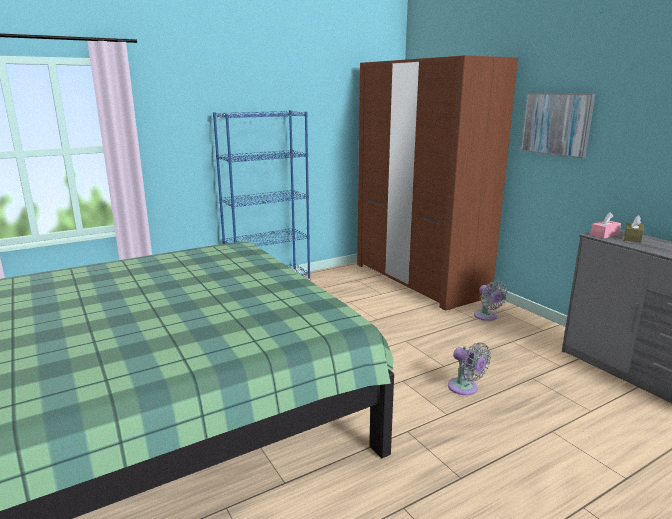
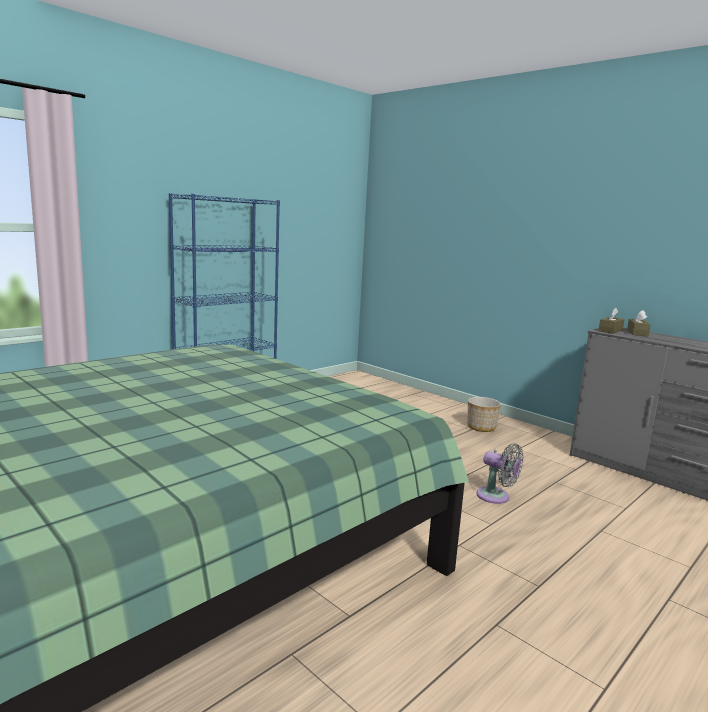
camera: 15 degrees left, 5 degrees down
brown wardrobe [357,55,518,311] -> none
grey fan [474,281,508,321] -> planter [467,397,501,432]
picture [521,93,595,159] -> none
pink tissue box [590,213,621,239] -> brown tissue box [598,308,625,334]

